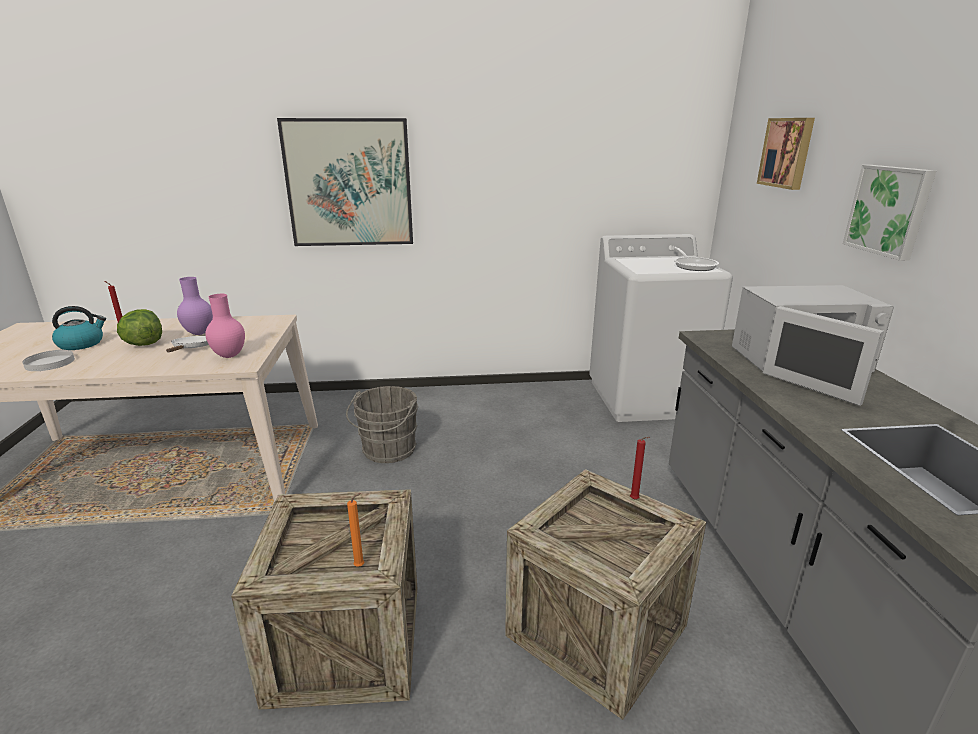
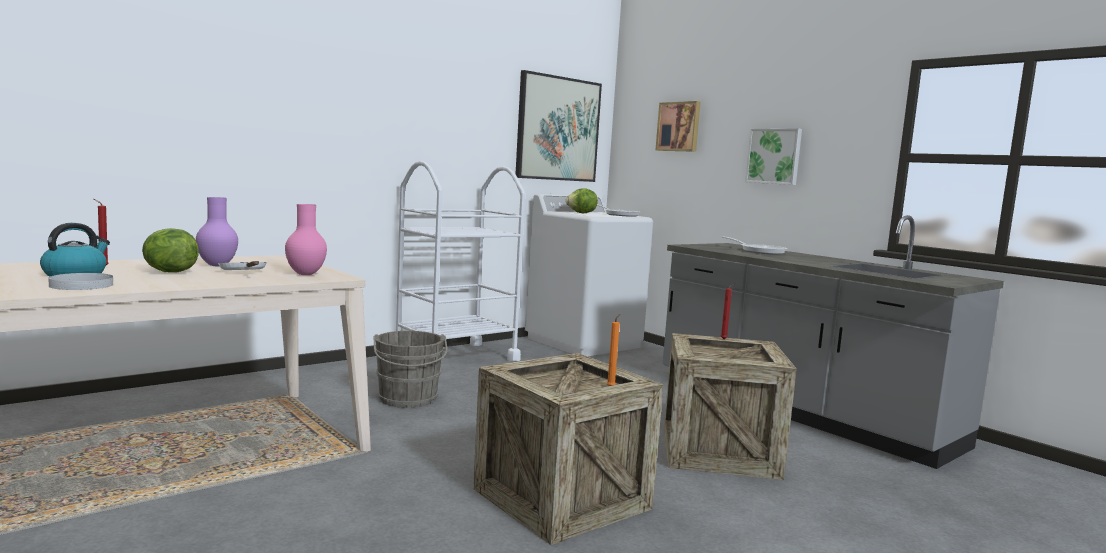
camera: 35 degrees left, 15 degrees down
picture [277,118,413,246] -> picture moved to [515,70,602,182]
white microwave [732,285,894,406] -> frying pan [722,236,787,255]
none -> white cart [396,161,525,361]
none -> lettuce [565,188,598,213]

